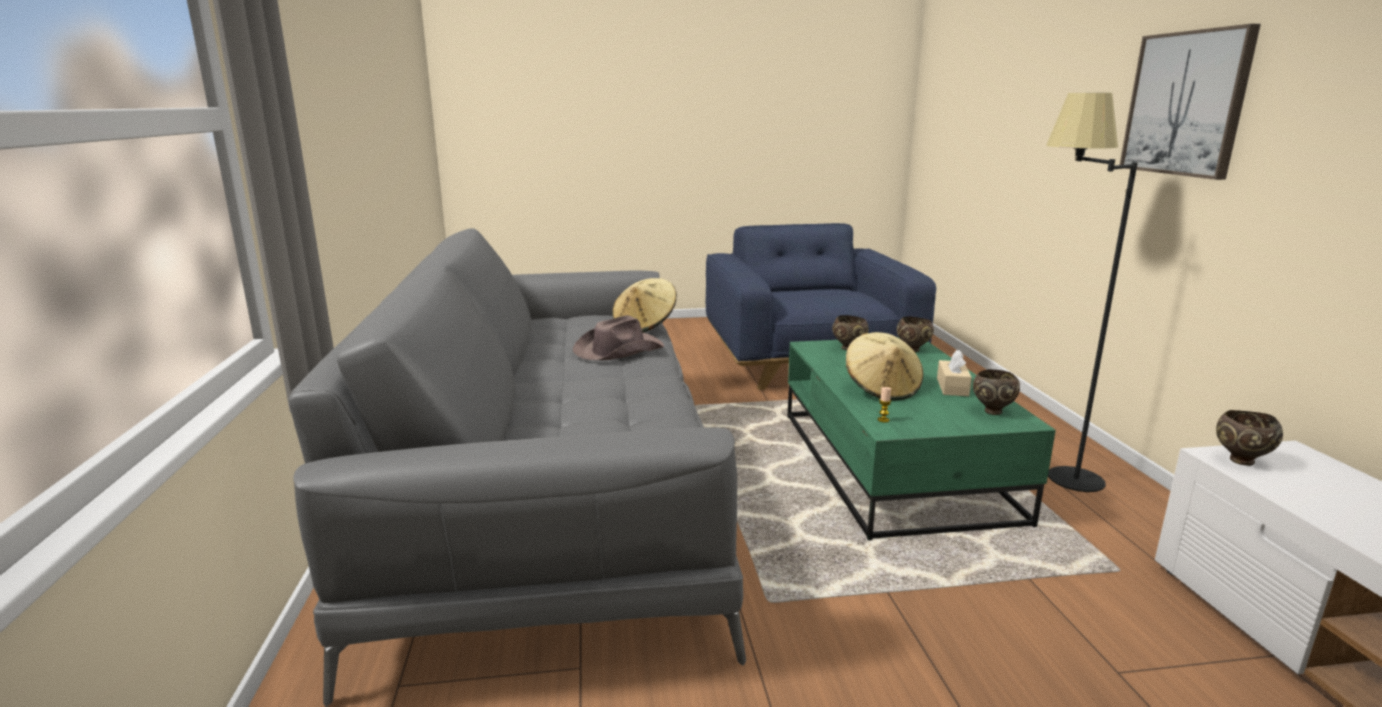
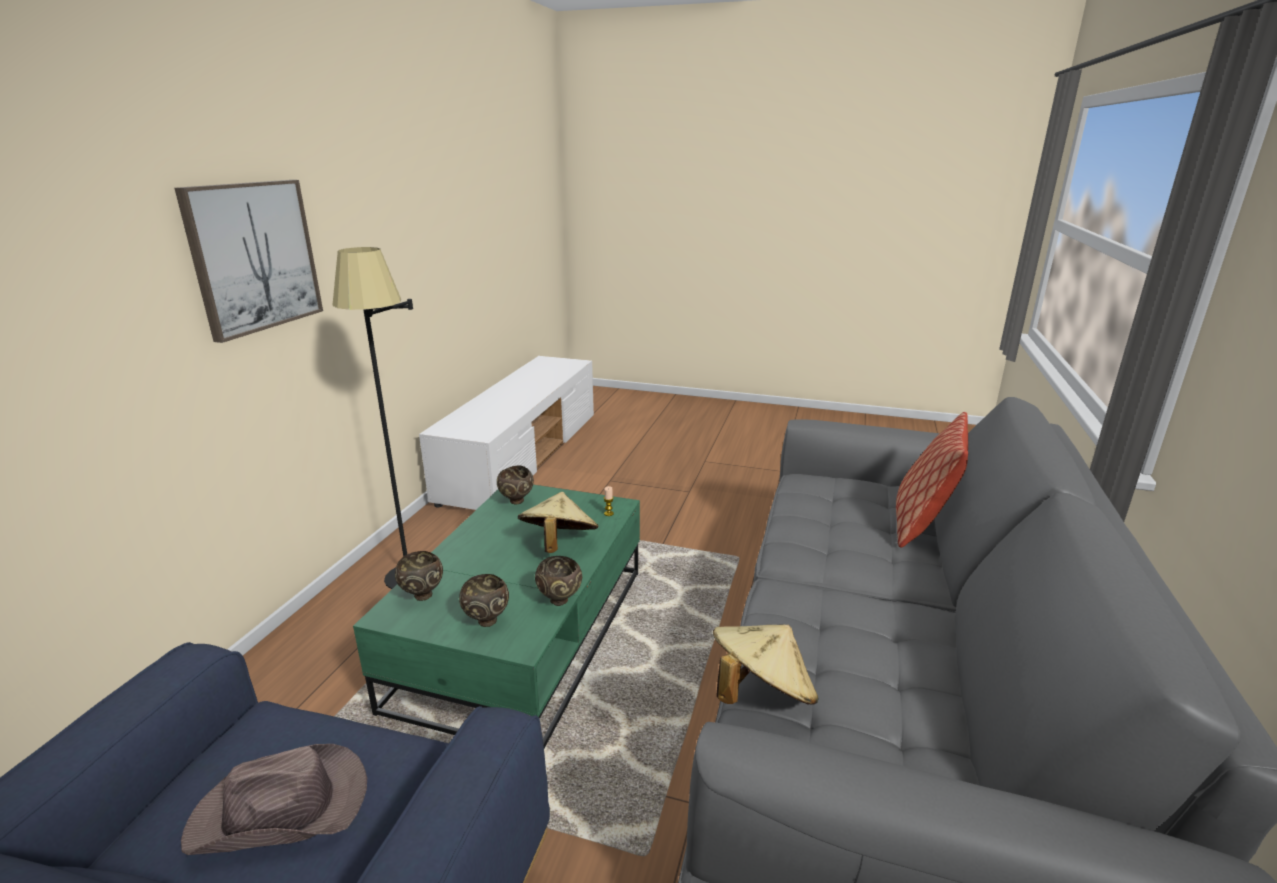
camera: 155 degrees left, 5 degrees up
brown hat [573,315,664,360] -> brown hat moved to [181,744,367,855]
beige tissue box [937,350,972,396] -> none
brown bowl [1216,410,1283,466] -> brown bowl moved to [535,556,582,606]
none -> pillow [896,412,968,548]

